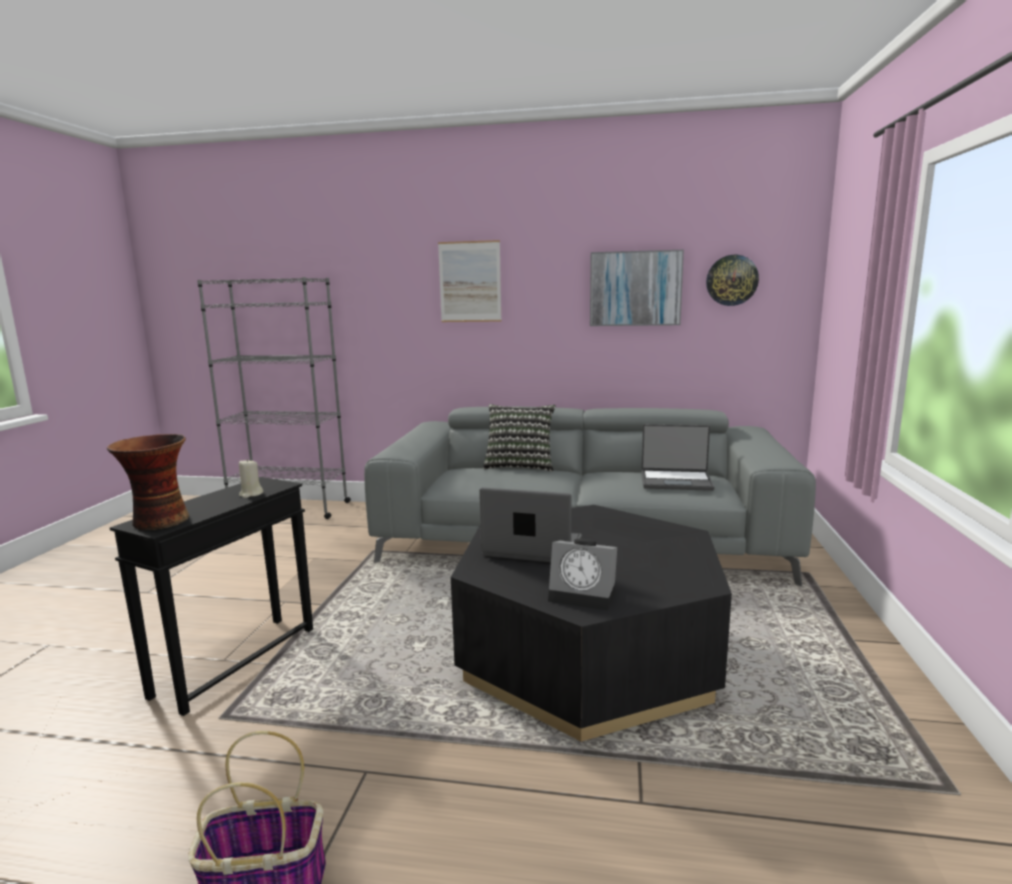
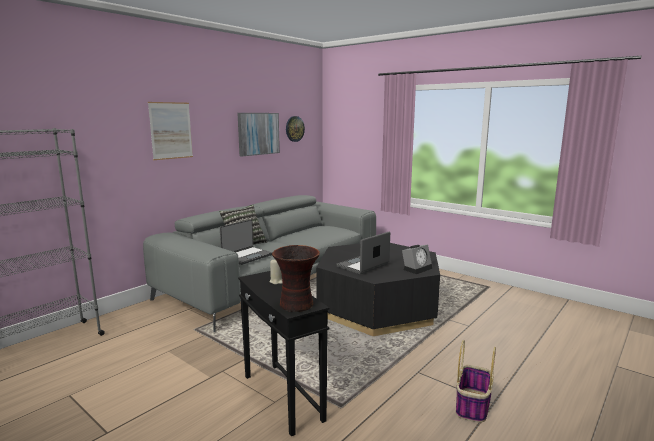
camera: 60 degrees left, 0 degrees up
laptop [641,424,715,491] -> laptop moved to [220,219,272,265]

